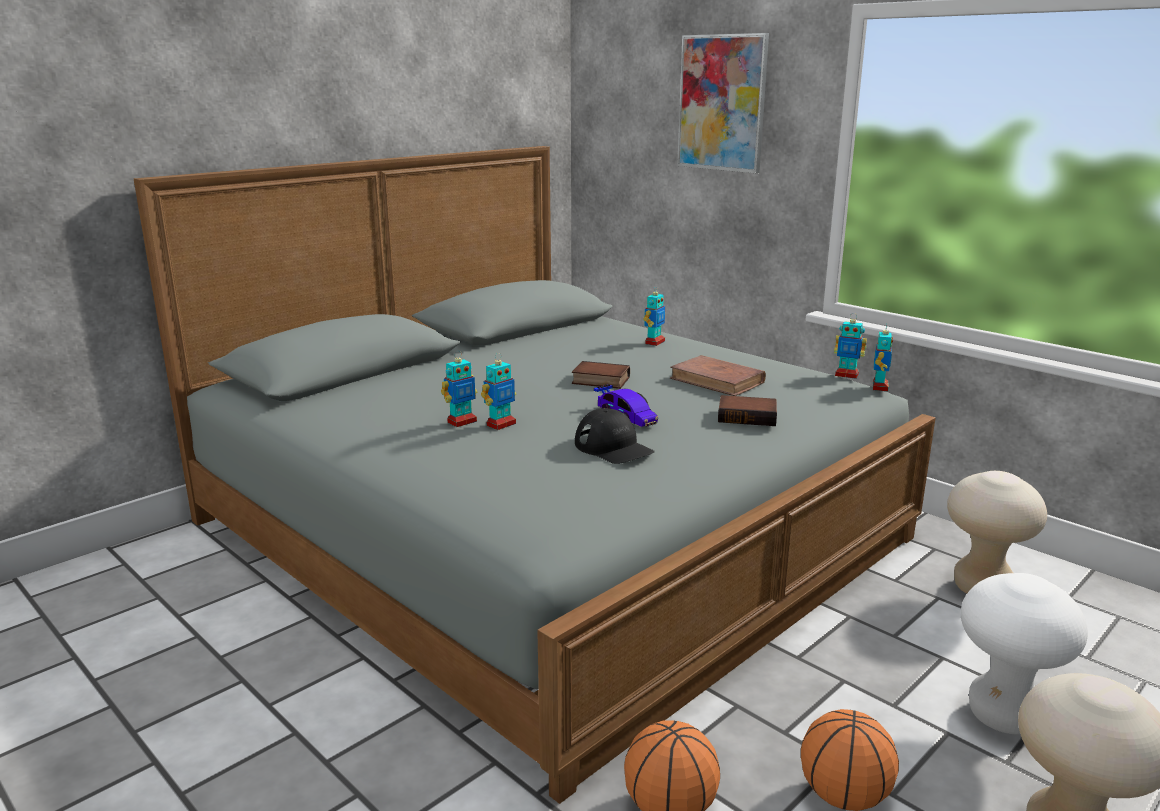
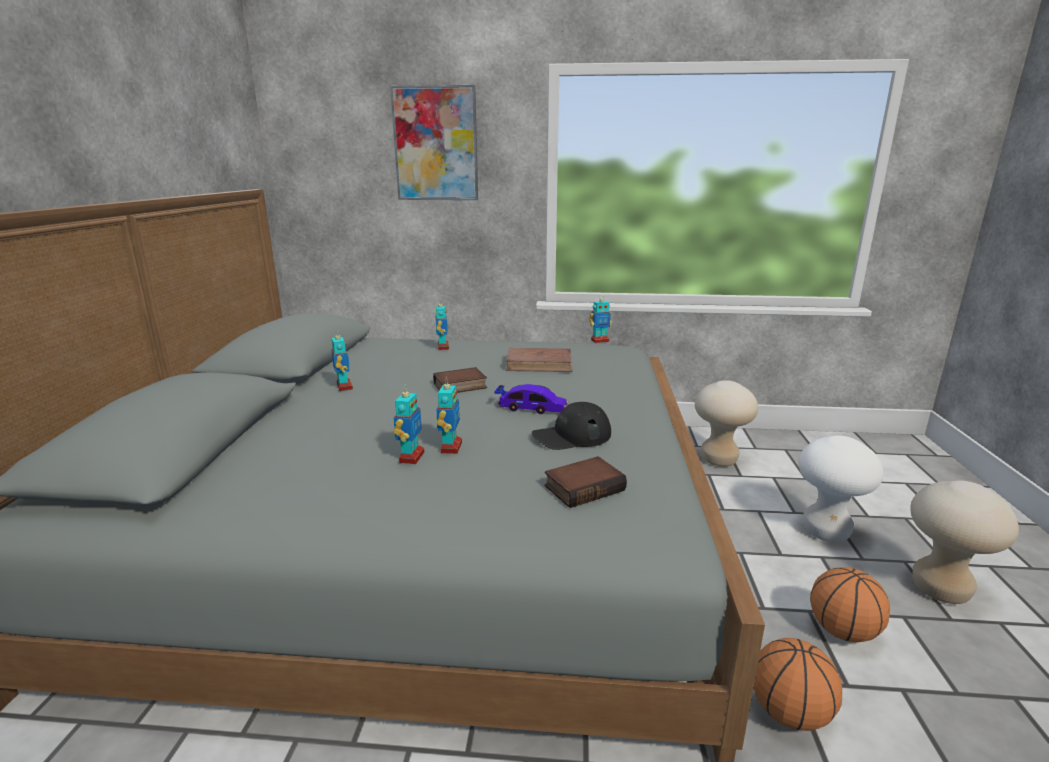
camera: 40 degrees left, 0 degrees up
black cap [575,408,655,464] -> black cap turned 150 degrees clockwise [532,402,611,450]
book [718,395,777,426] -> book moved to [545,456,627,508]
toy robot [873,324,893,392] -> toy robot moved to [331,331,353,391]

